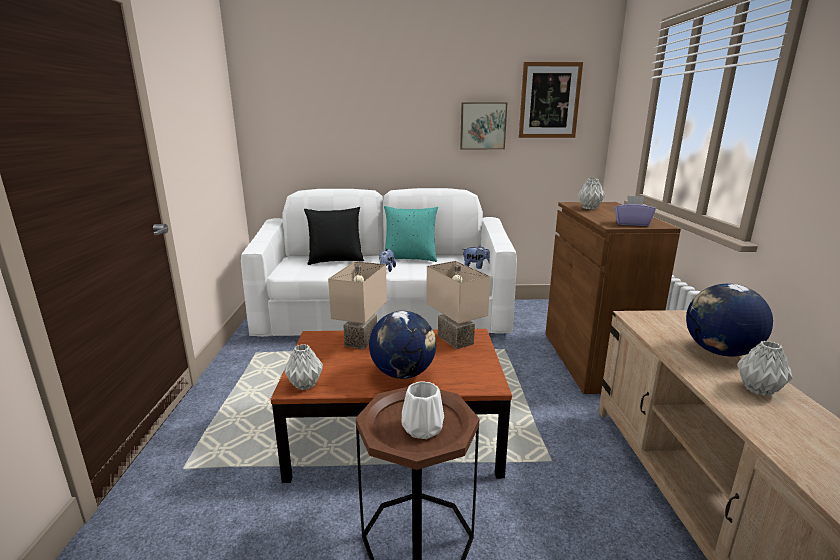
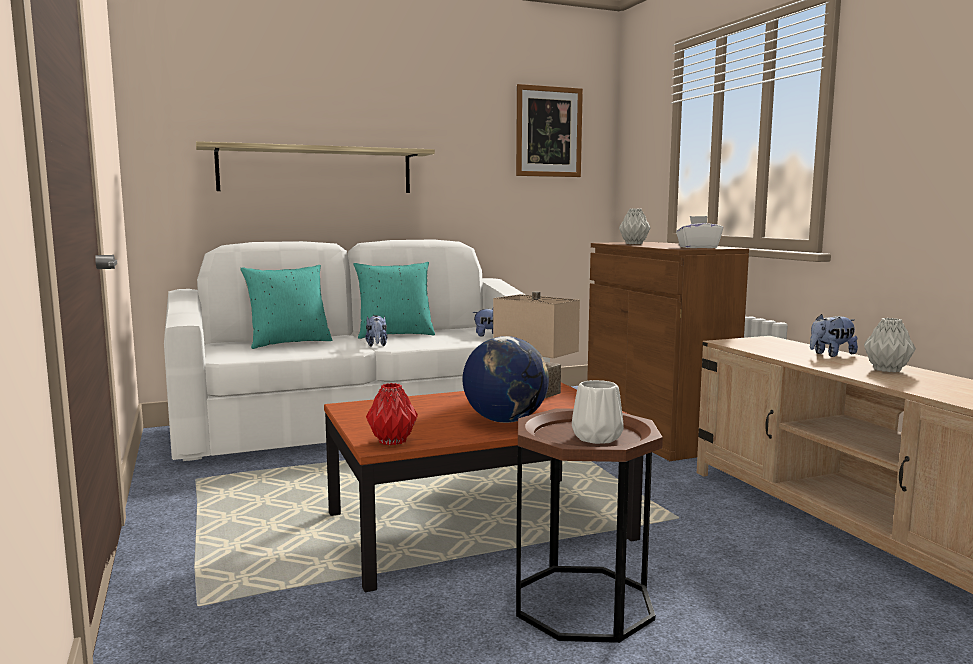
camera: 20 degrees left, 10 degrees down
grey vase [284,344,323,390] -> red vase [366,383,418,445]
black pillow [304,207,364,265] -> turquoise pillow [240,265,332,349]
beige table lamp [328,261,387,349] -> none
picture [460,102,507,149] -> none
purple tissue box [614,195,656,226] -> white tissue box [676,216,723,248]
globe [686,284,773,357] -> plush toy [810,314,858,357]
none -> shelf [196,141,435,193]

